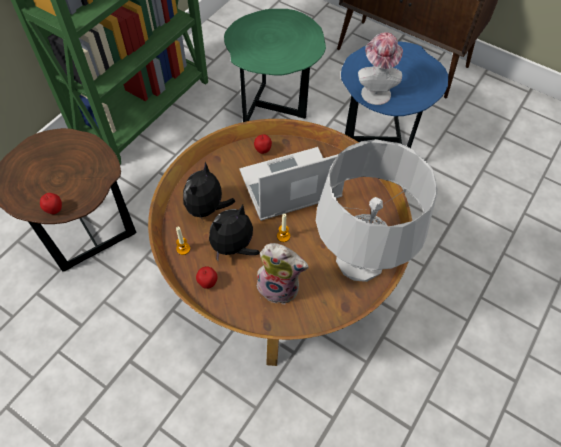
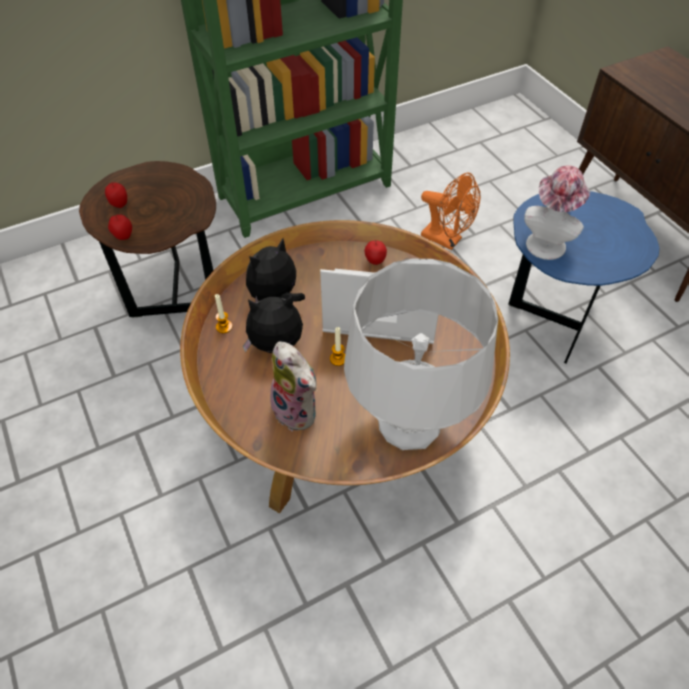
camera: 30 degrees right, 5 degrees down
apple [196,266,218,289] -> apple moved to [105,182,127,208]
green side table [224,9,326,122] -> orange fan [421,173,480,250]

